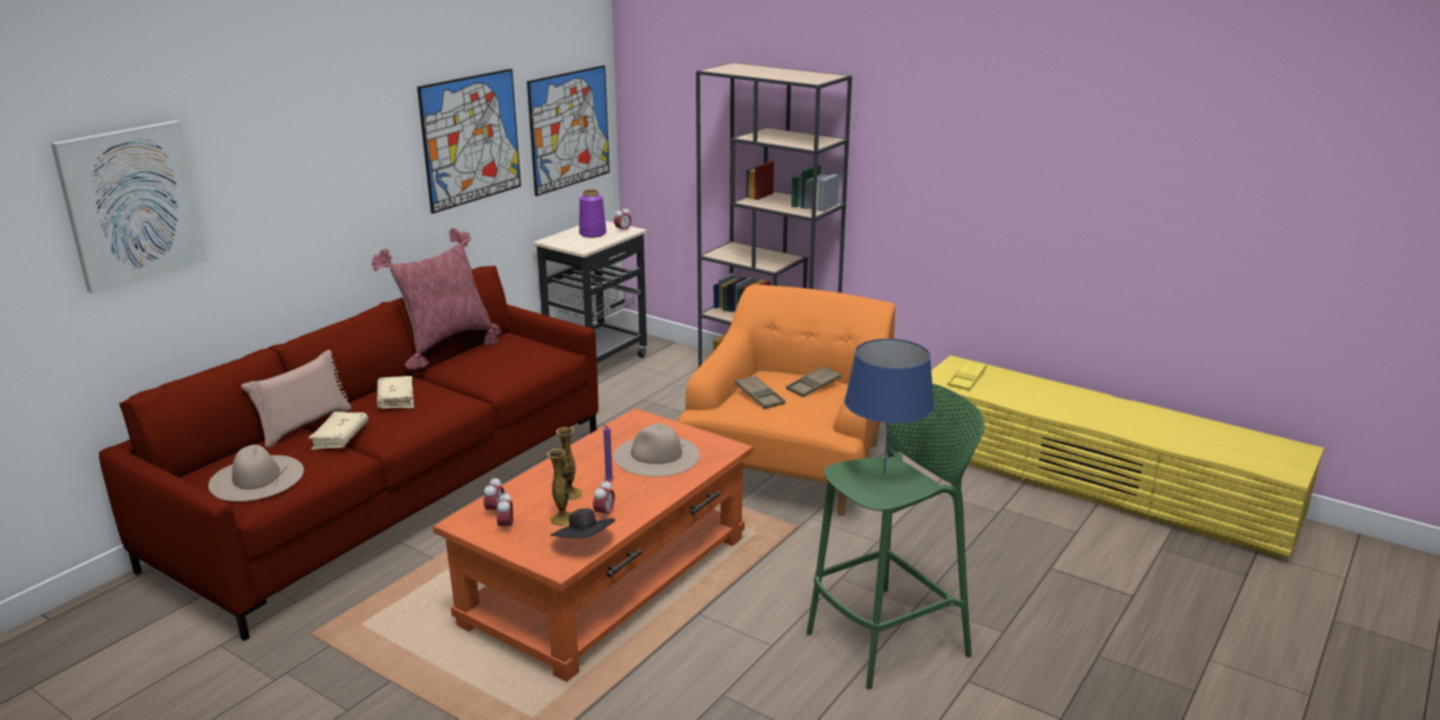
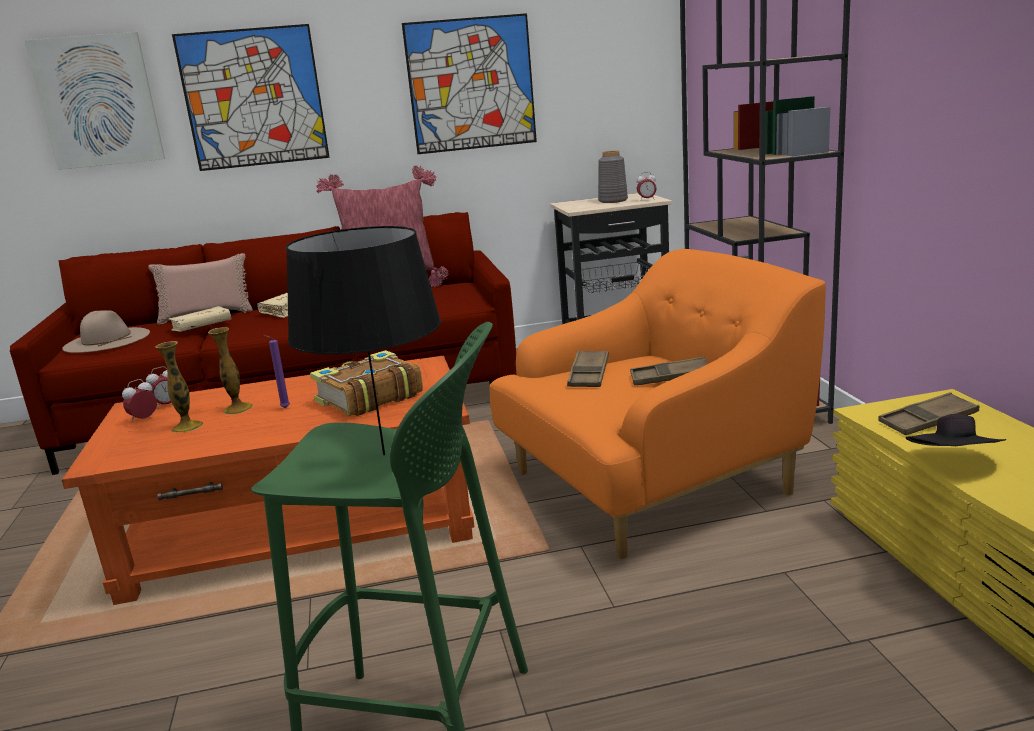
camera: 45 degrees right, 5 degrees down
picture [527,65,610,196] -> picture moved to [172,24,330,171]
black hat [550,508,615,538] -> black hat moved to [905,414,1006,446]
purple vase [579,189,606,238] -> grey vase [598,151,628,203]
alarm clock [593,480,615,520] -> none
beige hat [613,423,700,477] -> book [310,350,423,416]
blue table lamp [844,339,934,474] -> black table lamp [286,226,441,455]
yellow tray [947,359,987,391] -> brown tray [878,392,979,435]

